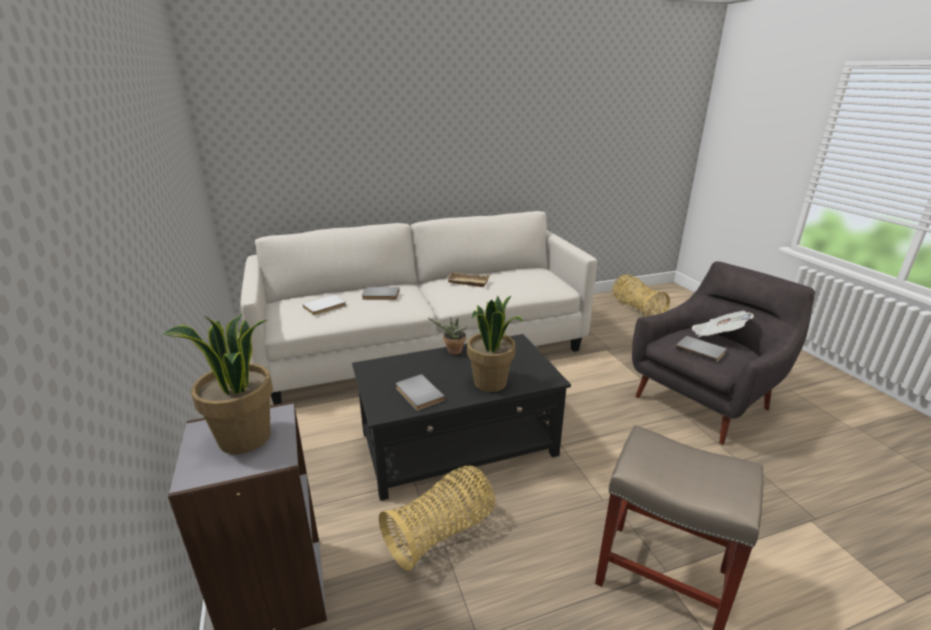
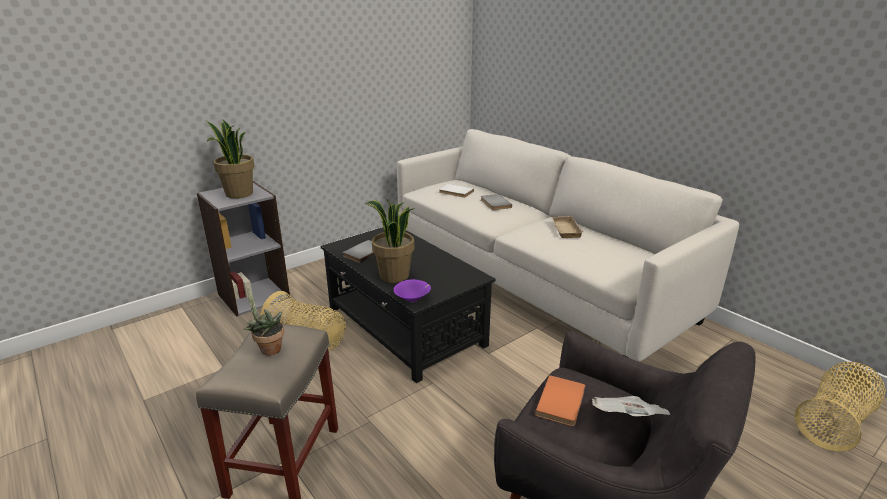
camera: 70 degrees right, 0 degrees up
potted plant [429,317,468,355] -> potted plant moved to [244,287,284,356]
grey book [675,336,726,363] -> orange book [535,375,585,426]
none -> purple bowl [393,279,431,303]

